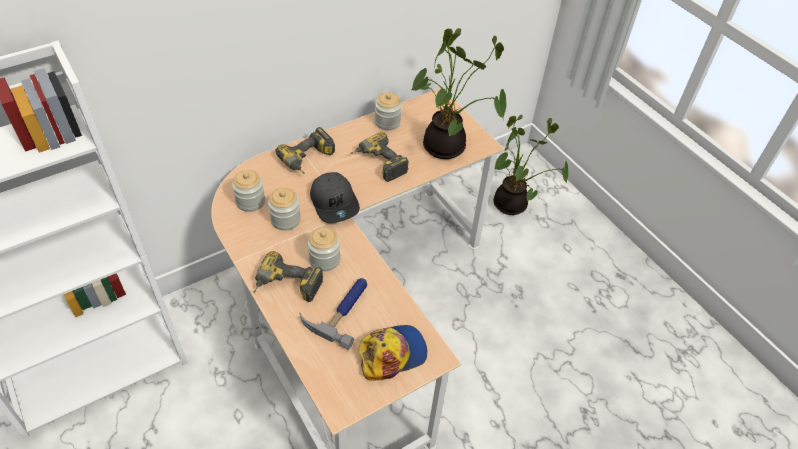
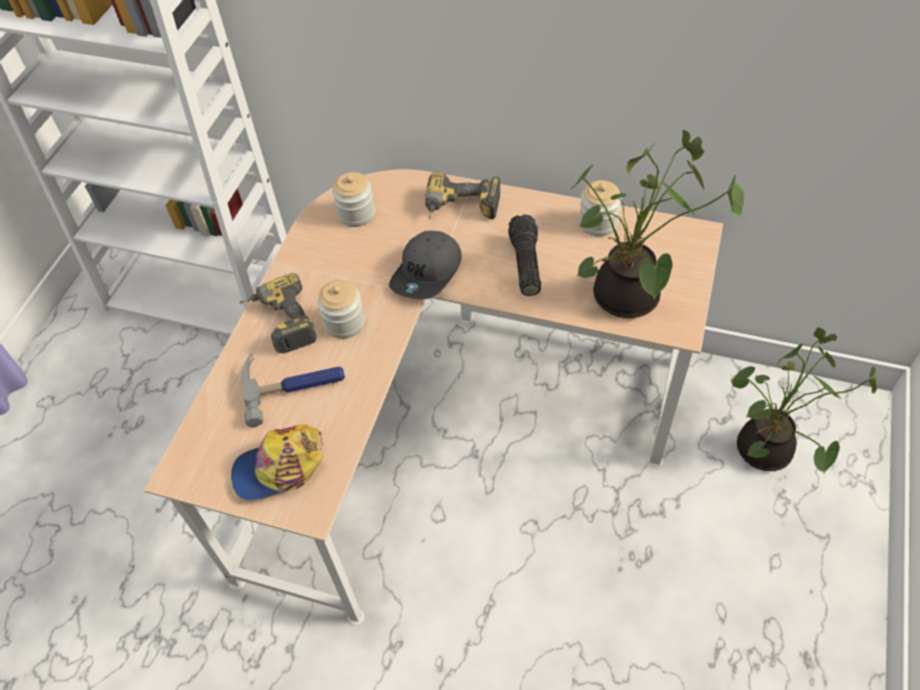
camera: 55 degrees right, 5 degrees up
jar [268,188,301,231] -> none
power drill [350,132,409,182] -> flashlight [508,214,541,296]
cap [358,325,427,381] -> cap turned 135 degrees clockwise [231,424,323,501]

